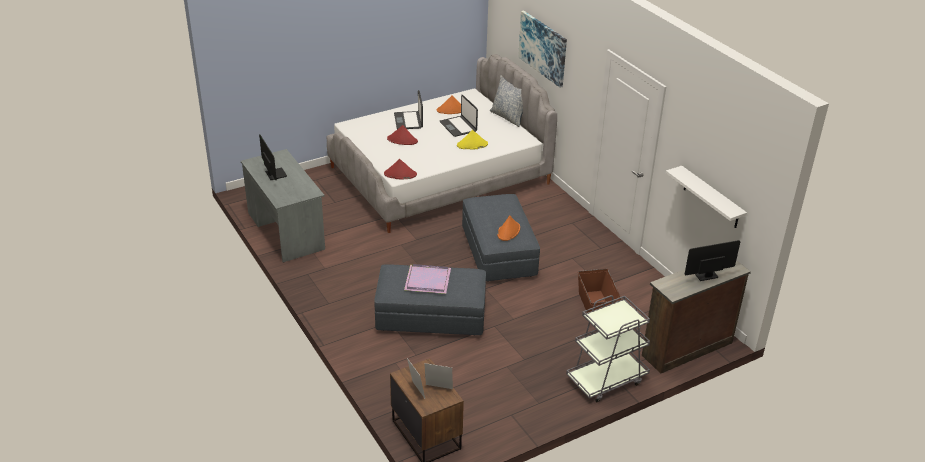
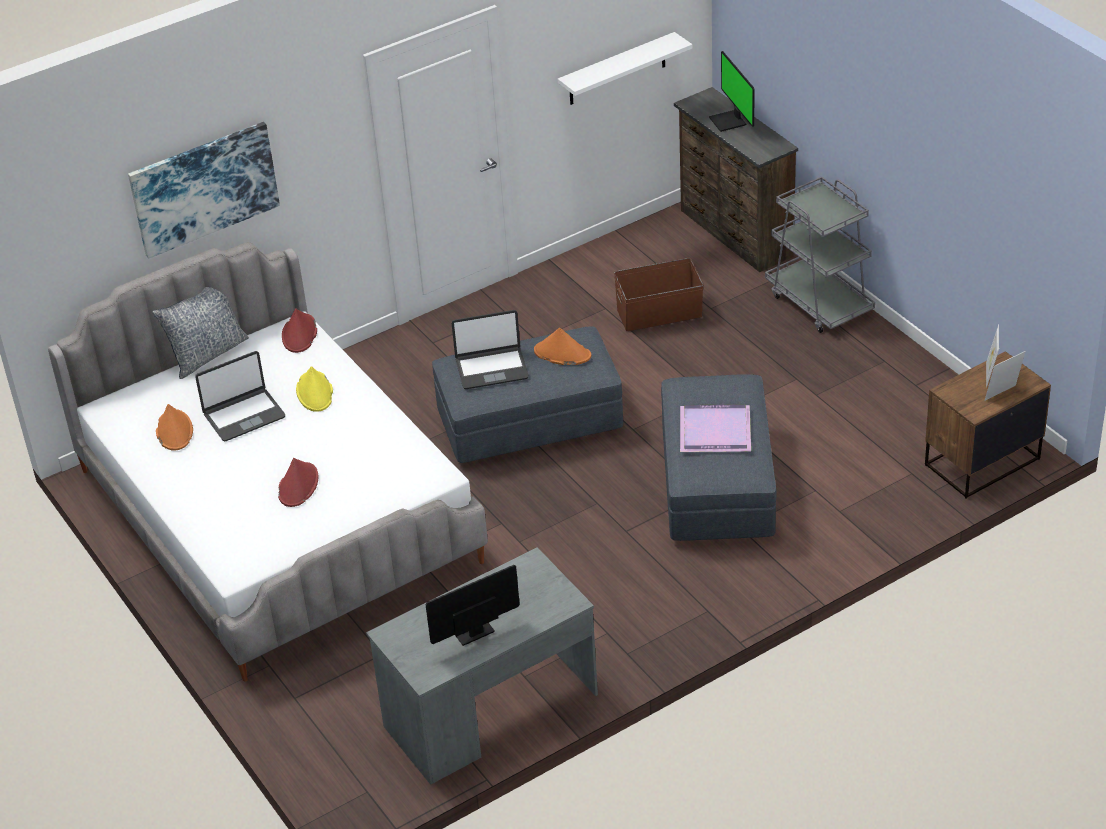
camera: 90 degrees left, 5 degrees up
red hat [384,159,417,180] -> red hat moved to [282,309,317,353]
laptop [394,90,423,129] -> laptop moved to [452,310,529,389]

